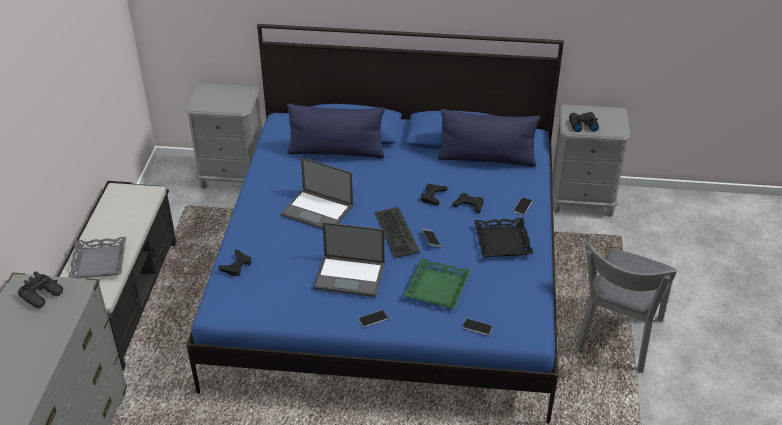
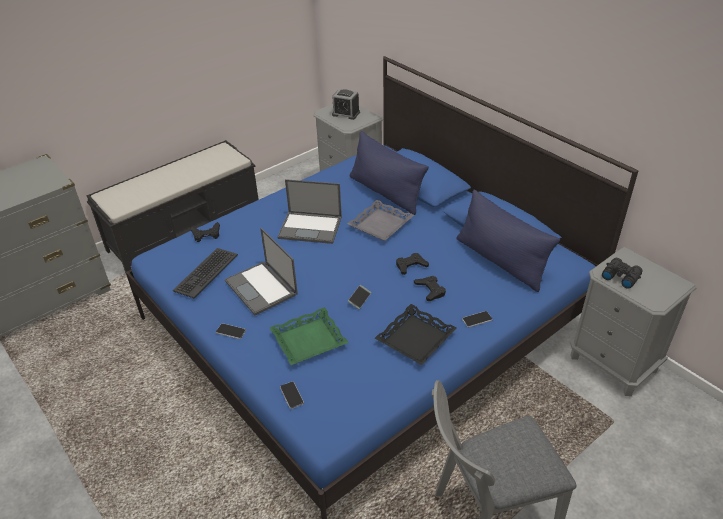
camera: 45 degrees right, 0 degrees up
black binoculars [18,271,63,309] -> none
grey tray [68,237,126,278] -> grey tray moved to [347,200,414,241]
laptop [281,157,353,229] -> laptop turned 60 degrees counterclockwise [277,179,342,244]
keyboard [375,207,420,258] -> keyboard moved to [173,248,238,299]
none -> alarm clock [332,89,360,120]

